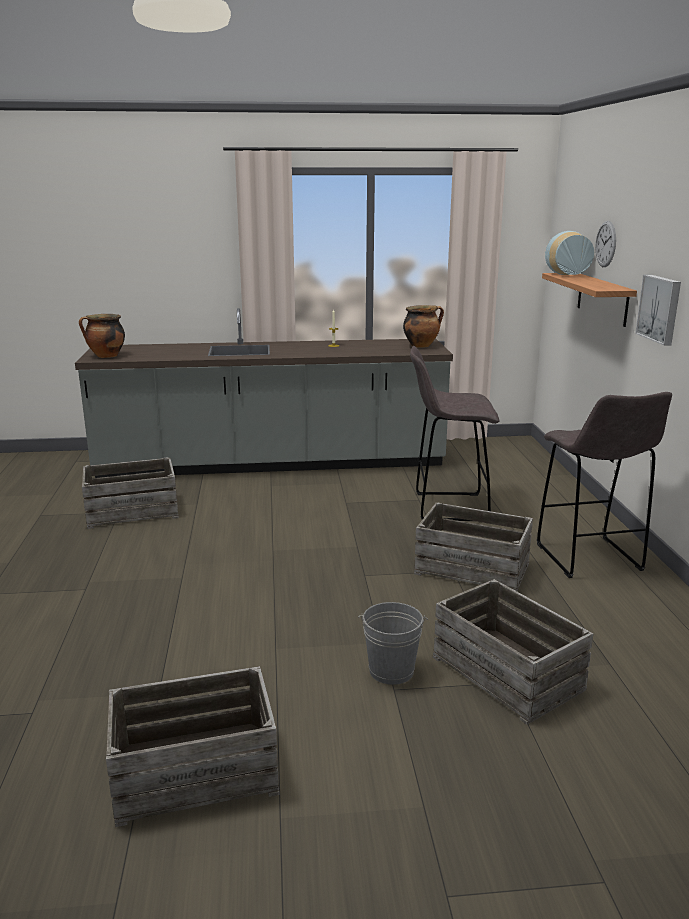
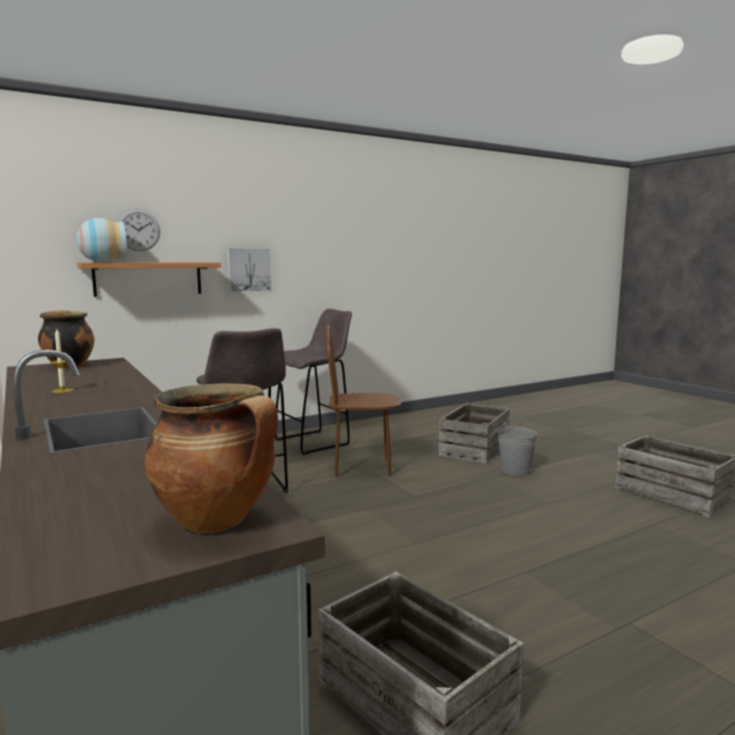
camera: 115 degrees left, 10 degrees down
crate [414,502,533,591] -> brown chair [325,325,401,477]

